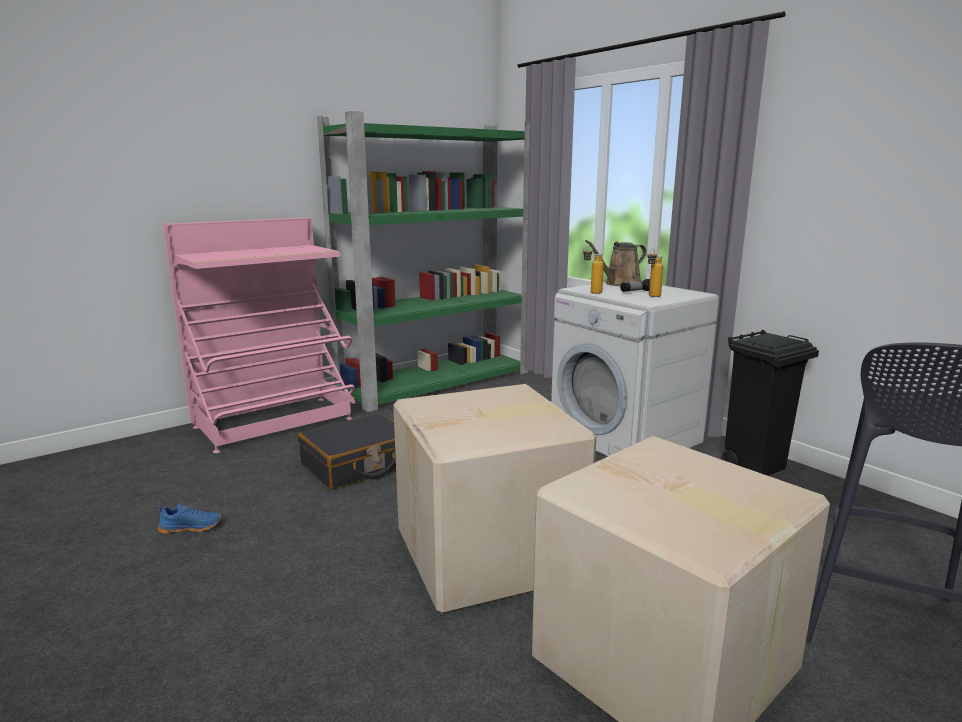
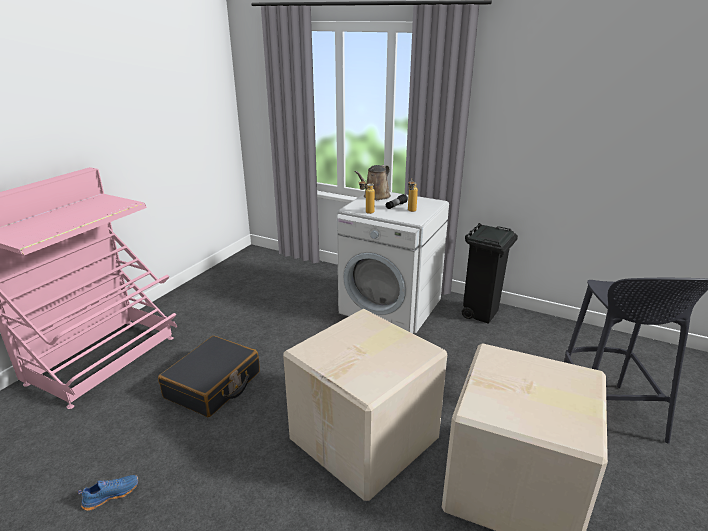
camera: 25 degrees left, 10 degrees up
green bookcase [317,111,530,412] -> none

